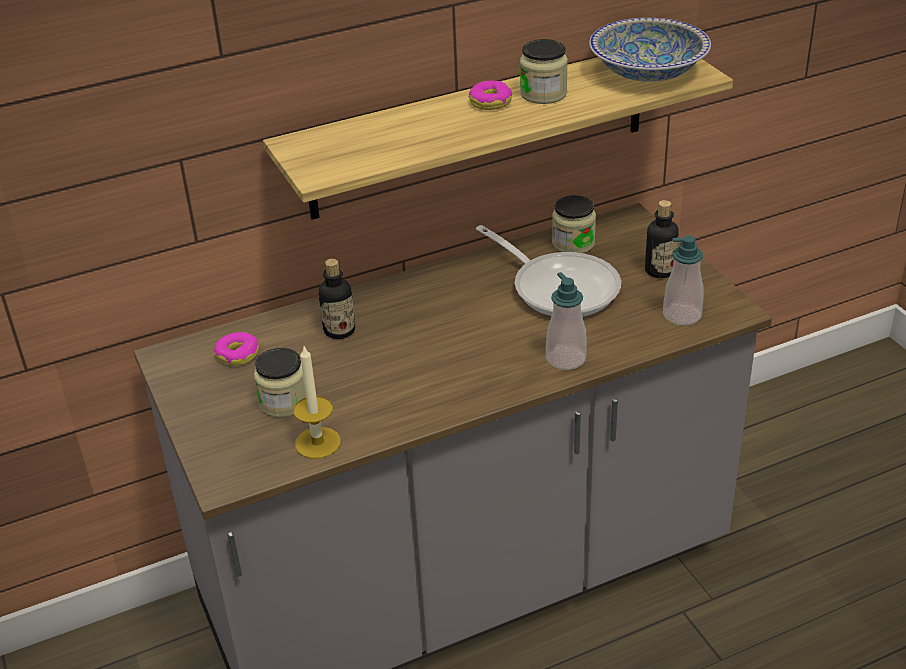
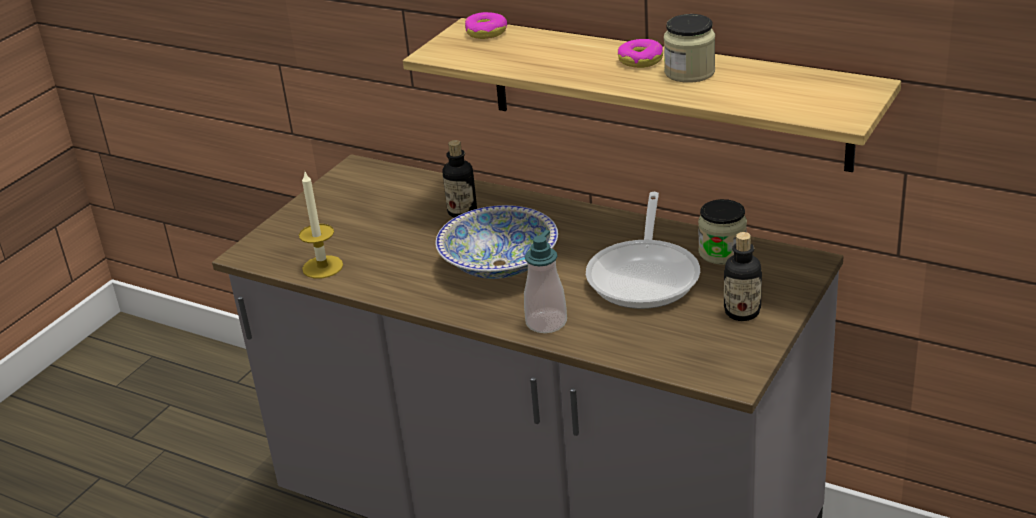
camera: 55 degrees right, 5 degrees down
donut [214,332,259,366] -> donut moved to [465,12,507,39]
jar [254,348,306,418] -> none
bowl [589,18,711,82] -> bowl moved to [436,205,558,279]
soap dispenser [663,235,704,326] -> none

